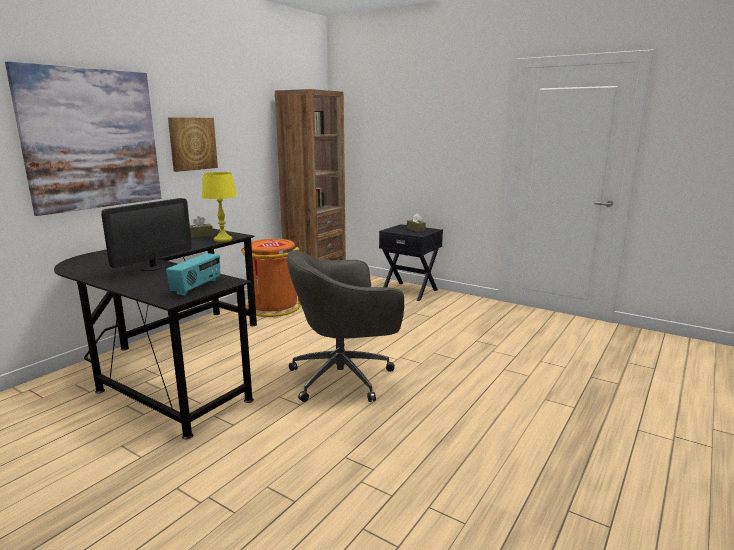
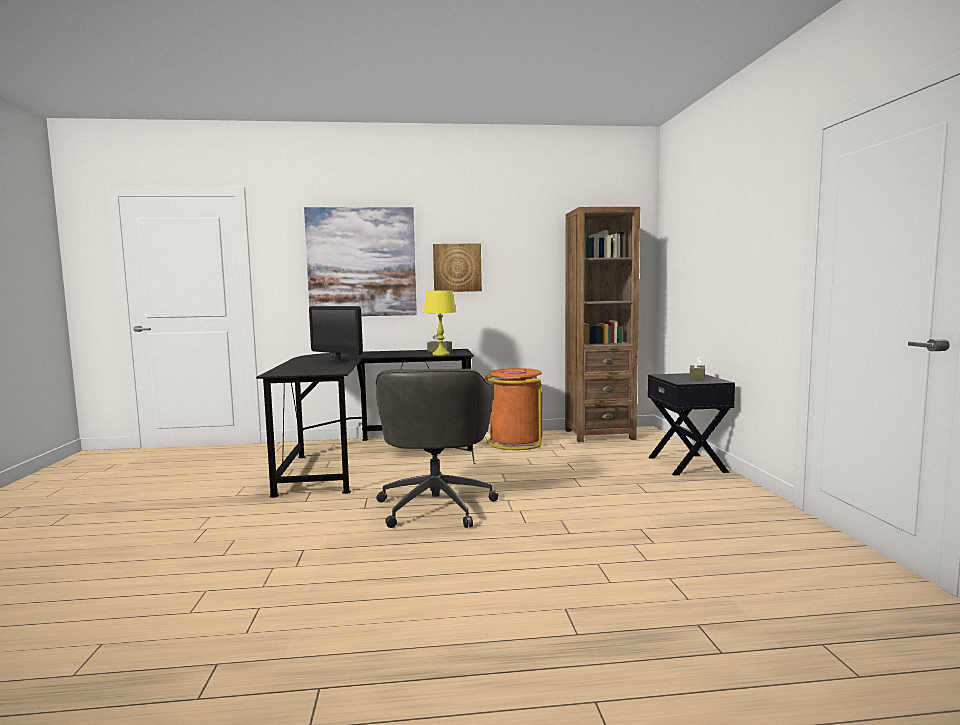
camera: 50 degrees right, 10 degrees down
monitor [101,198,192,271] -> monitor turned 45 degrees clockwise [309,306,363,362]
radio [166,253,220,296] -> none
grey office chair [287,250,404,402] -> grey office chair turned 120 degrees counterclockwise [376,369,498,528]

